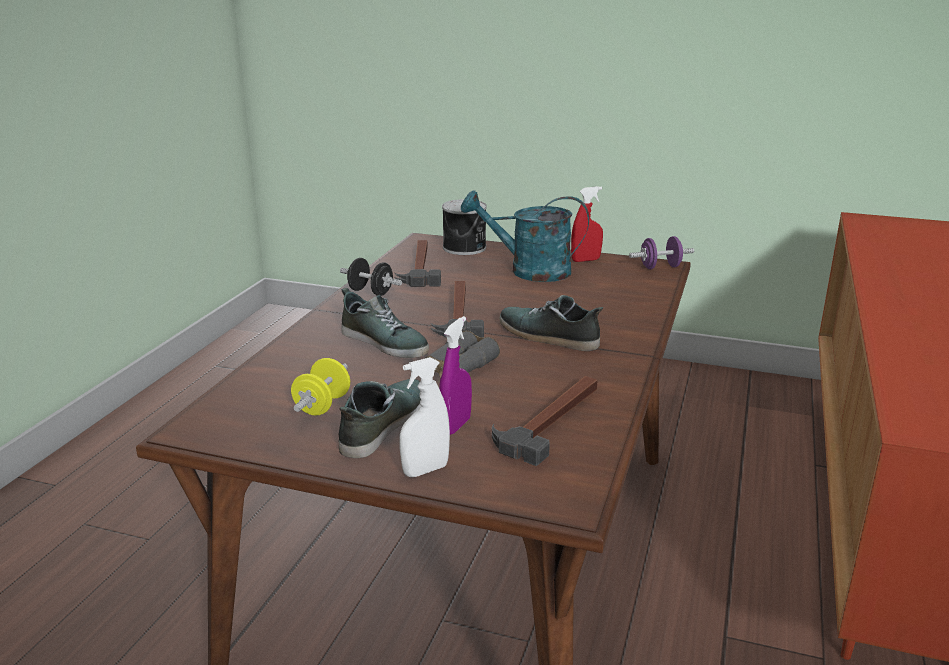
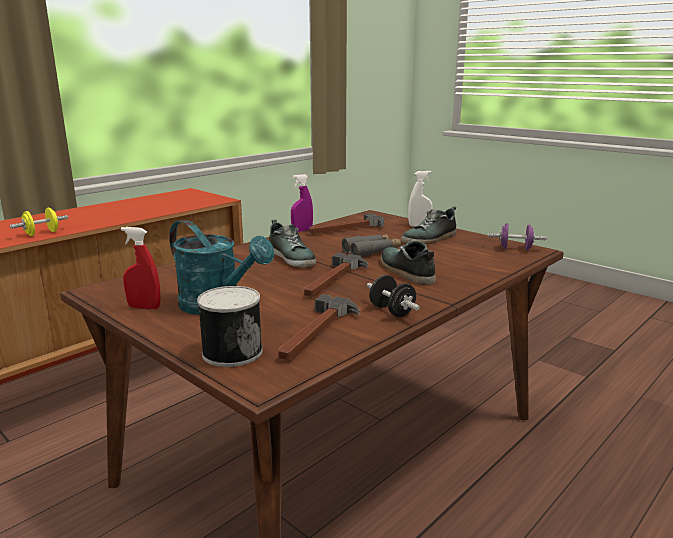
camera: 155 degrees left, 5 degrees down
yellow dumbbell [291,358,350,415] -> yellow dumbbell moved to [10,208,68,236]
purple spray bottle [439,316,472,435] -> purple spray bottle moved to [291,174,313,232]
purple dumbbell [629,236,694,269] -> purple dumbbell moved to [488,223,547,250]

